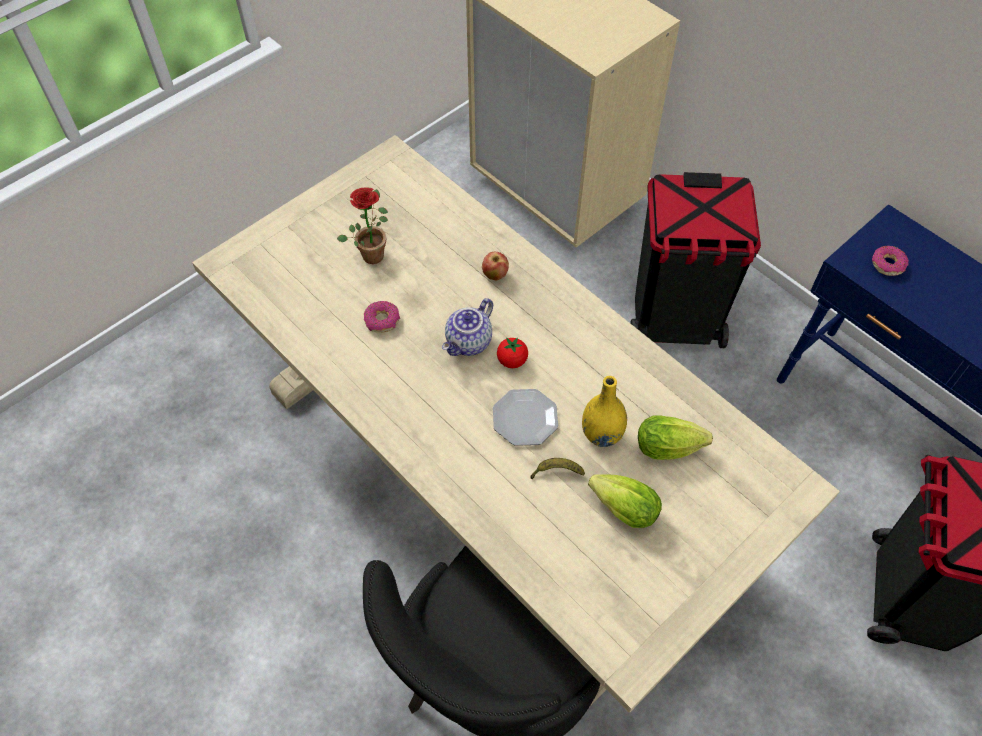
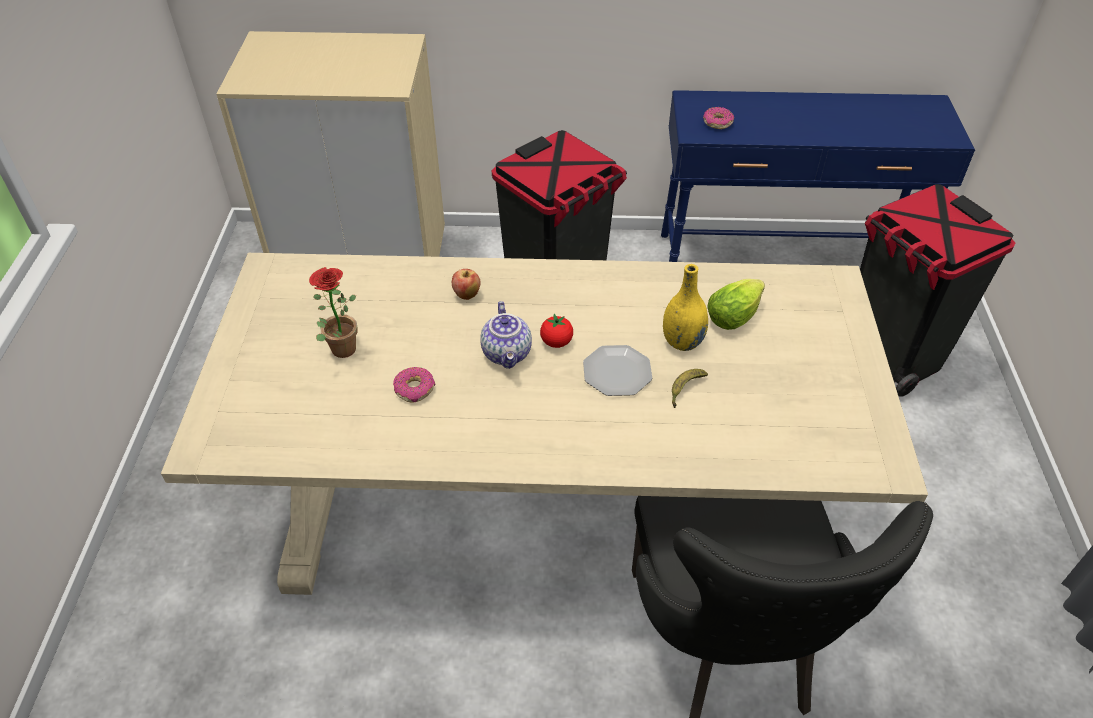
camera: 45 degrees left, 10 degrees down
lettuce [588,474,662,528] -> none

